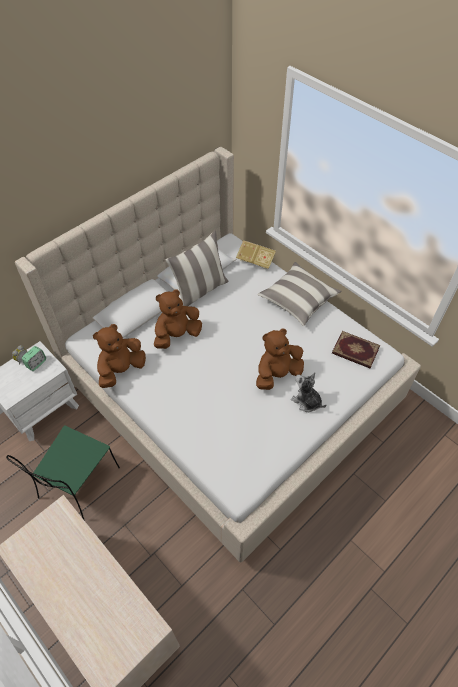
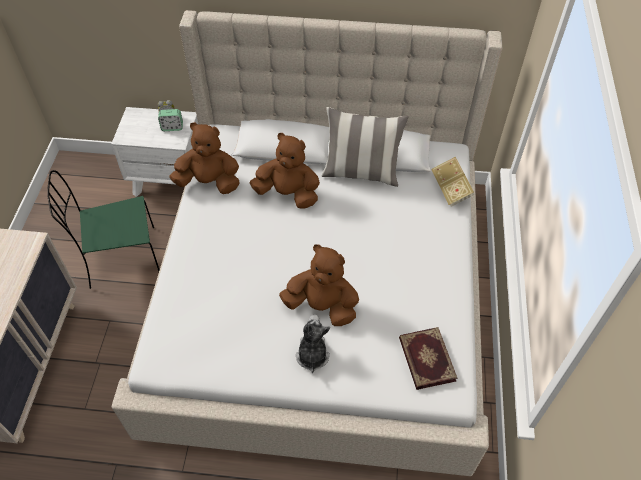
camera: 50 degrees right, 0 degrees up
pillow [257,262,341,326] -> none

